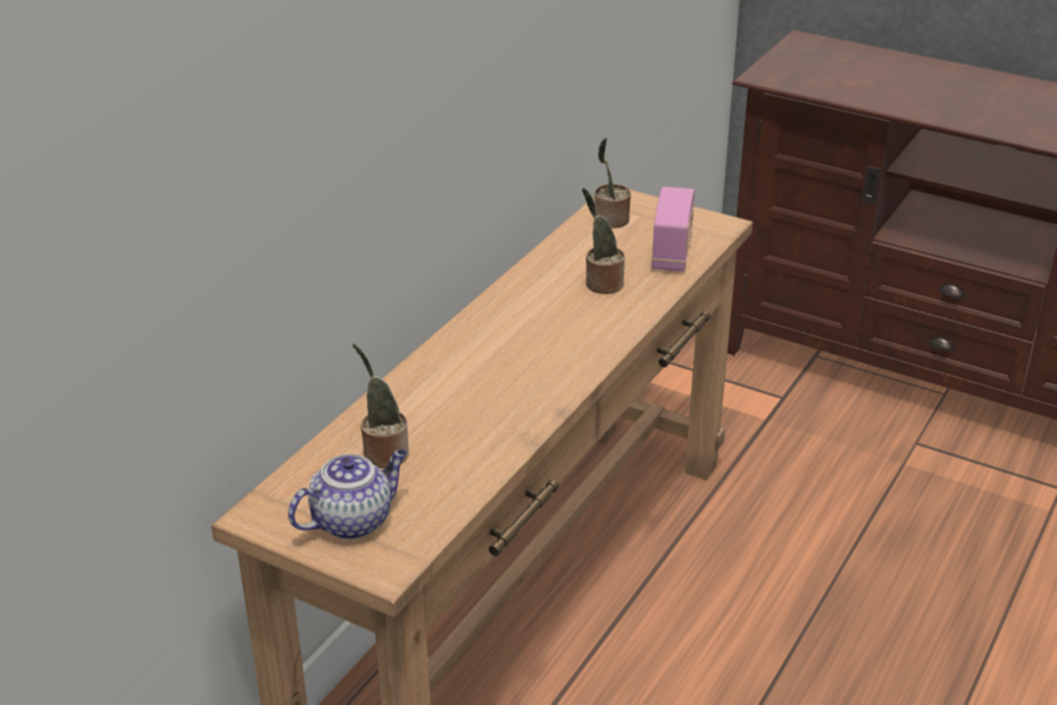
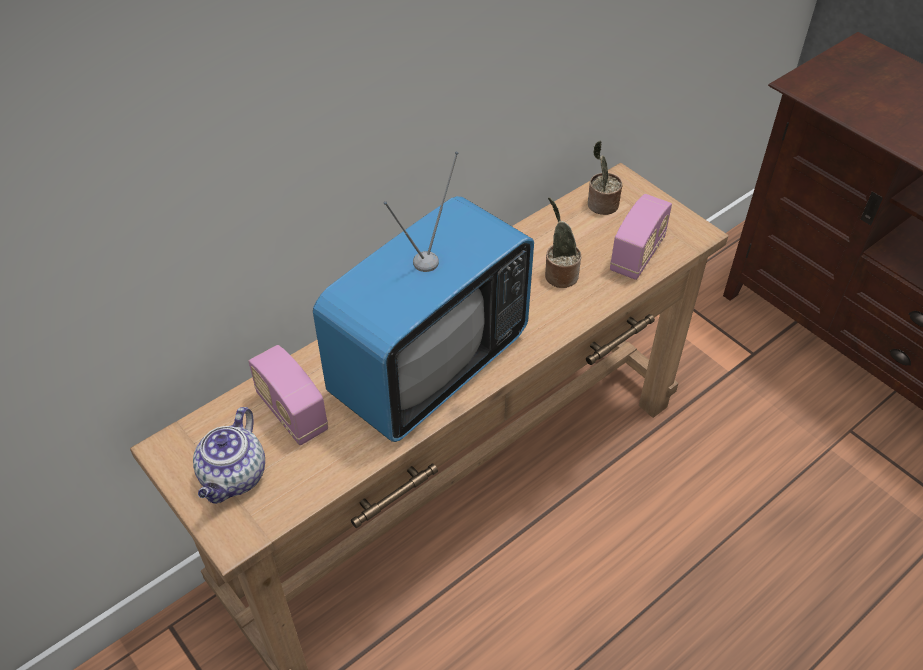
camera: 20 degrees right, 15 degrees up
teapot [288,449,407,540] -> teapot turned 120 degrees clockwise [193,407,265,504]
potted plant [353,344,409,468] -> radio [248,345,328,445]
none -> television [313,152,534,442]

